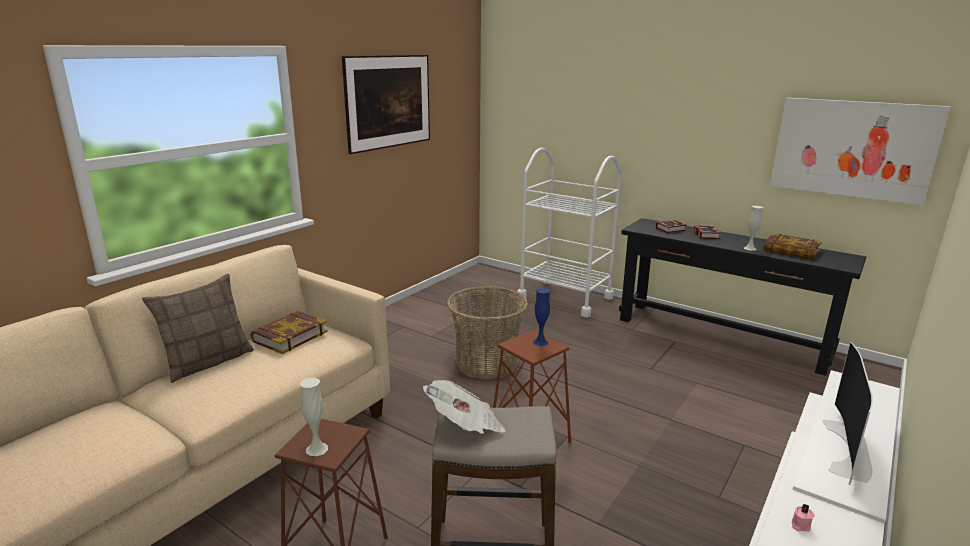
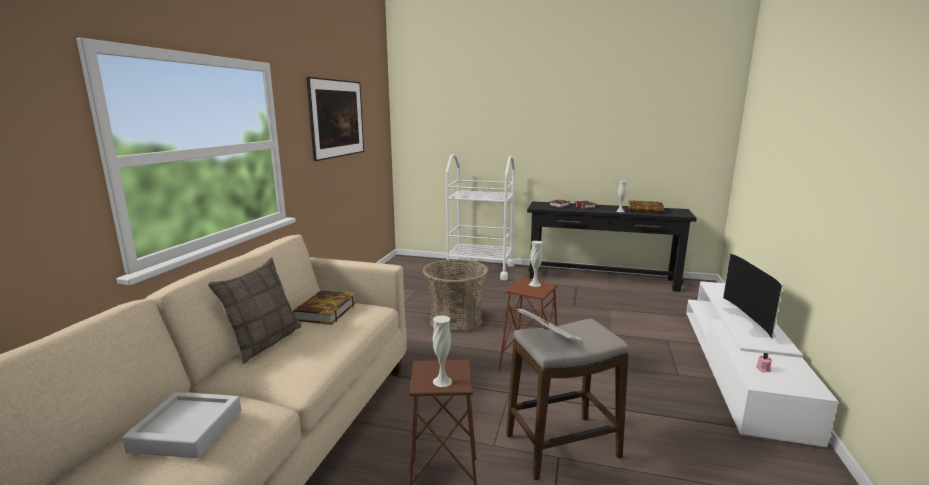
camera: 20 degrees left, 5 degrees down
blue vase [533,288,550,346] -> white vase [529,241,542,287]
picture [770,98,951,205] -> none
none -> grey tray [122,392,241,458]

